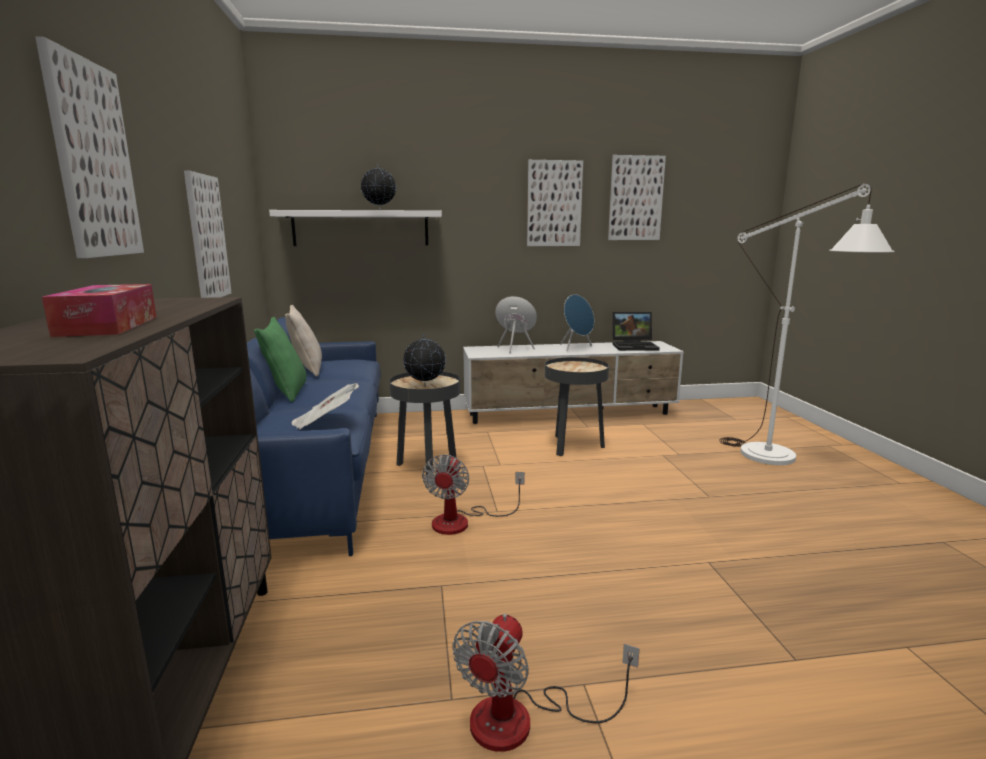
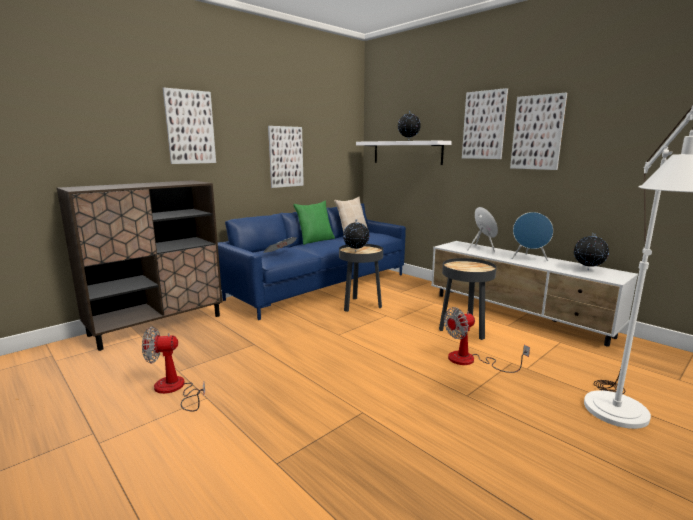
camera: 55 degrees right, 0 degrees up
tissue box [42,284,156,337] -> none
fan [422,454,525,535] -> fan moved to [444,307,530,373]
picture [608,155,666,240] -> picture moved to [462,88,508,159]
laptop [612,312,660,351] -> globe [574,233,609,270]

